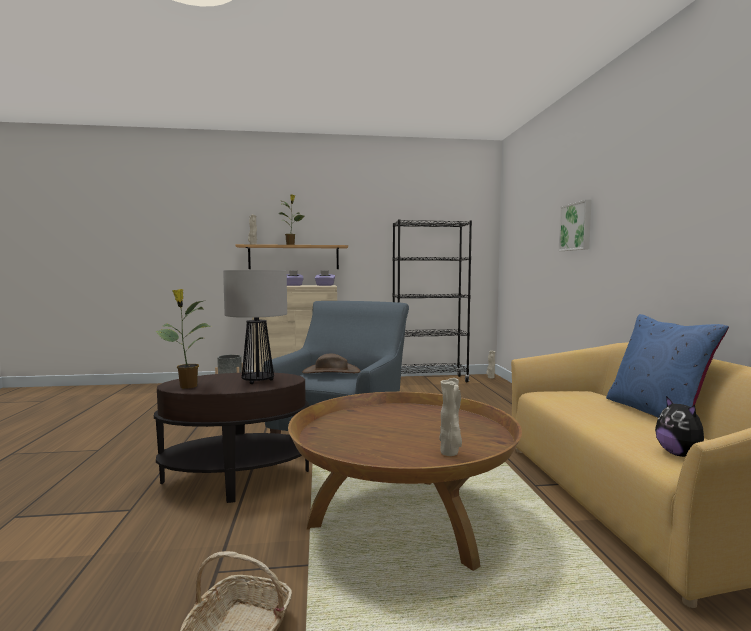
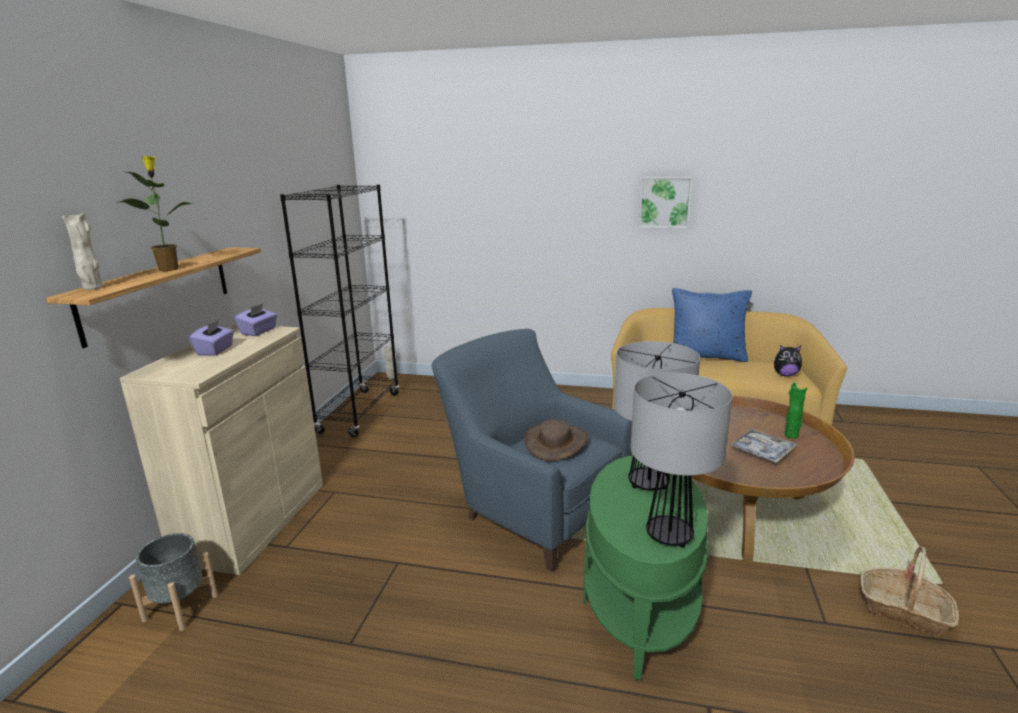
camera: 70 degrees left, 15 degrees up
brown side table [154,372,309,503] -> green side table [583,456,708,681]
potted plant [155,289,210,389] -> table lamp [630,373,733,548]
beige vase [439,378,462,456] -> green vase [785,383,807,439]
picture [559,200,592,251] -> picture moved to [639,177,693,228]
none -> tray [729,428,797,463]

